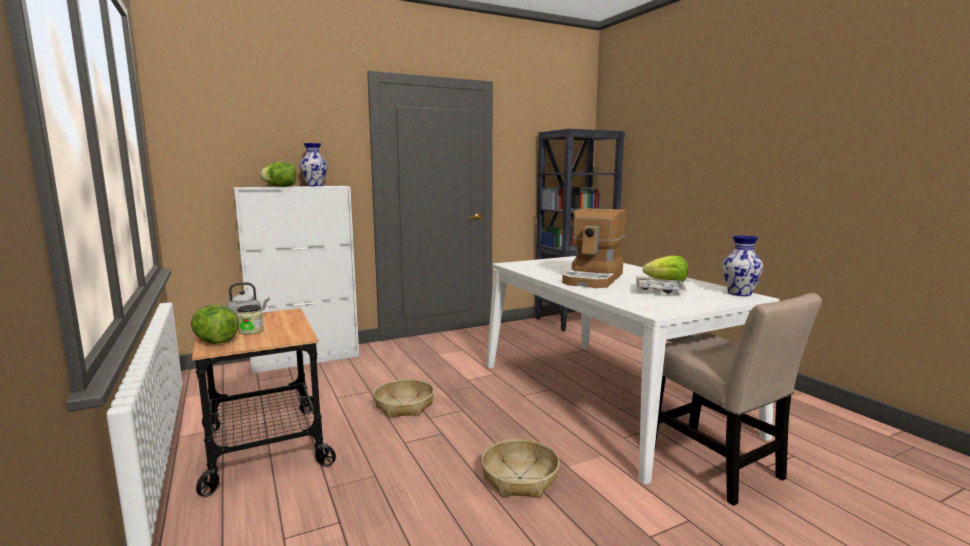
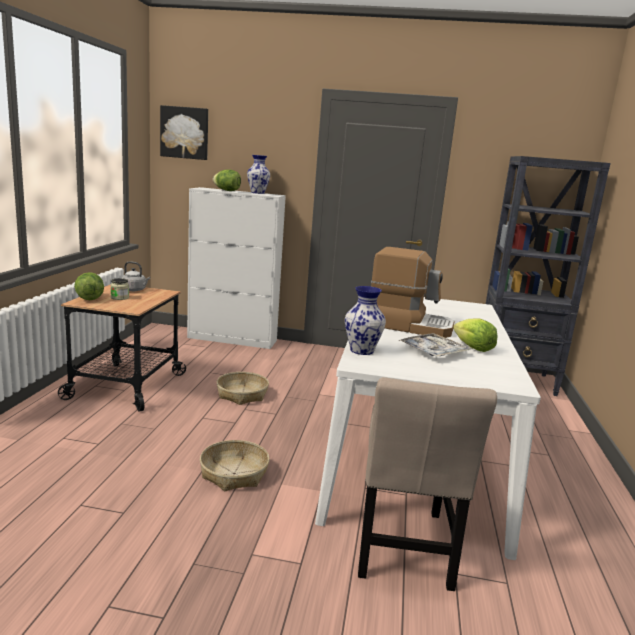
camera: 35 degrees right, 5 degrees up
coffee machine [562,208,626,288] -> coffee machine turned 135 degrees counterclockwise [371,247,455,338]
vase [722,235,763,296] -> vase moved to [345,286,386,355]
none -> picture [160,105,208,160]

